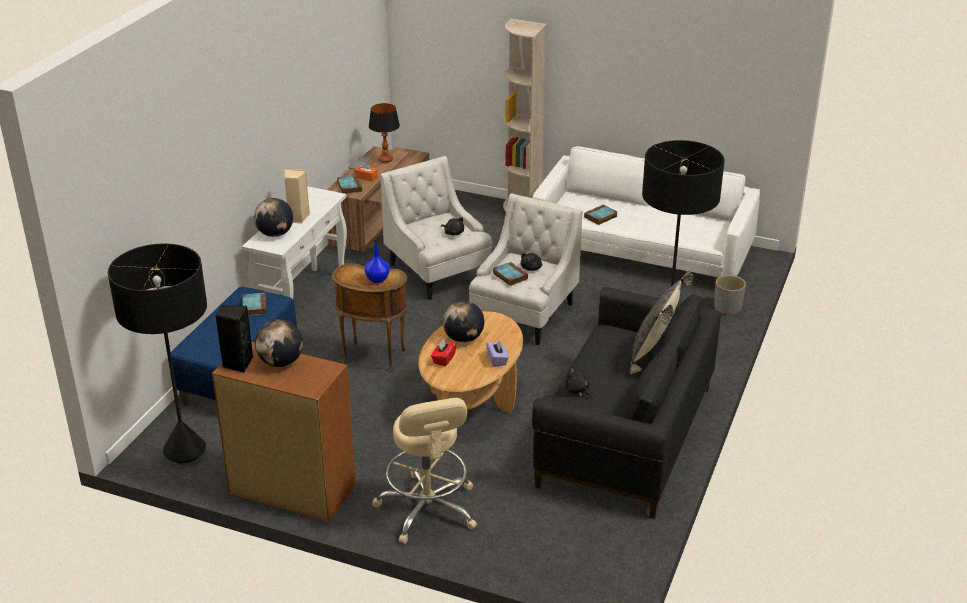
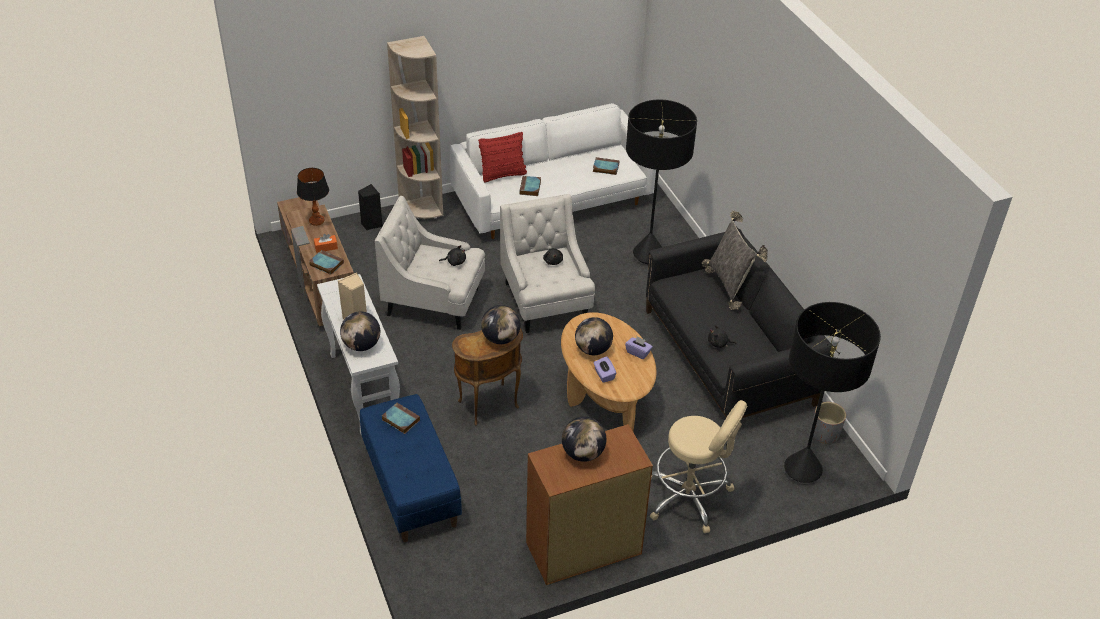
camera: 45 degrees left, 10 degrees up
black floor lamp [108,244,207,463] -> black floor lamp moved to [784,302,881,483]
black speaker [216,305,253,373] -> black speaker moved to [358,184,383,230]
blue vase [365,244,390,283] -> globe [481,305,520,344]
red tissue box [431,339,457,366] -> purple tissue box [593,356,616,383]
book [493,262,528,286] -> book moved to [593,157,620,175]
grey planter [714,275,746,315] -> grey planter moved to [813,402,846,444]
none -> red pillow [478,132,527,182]

